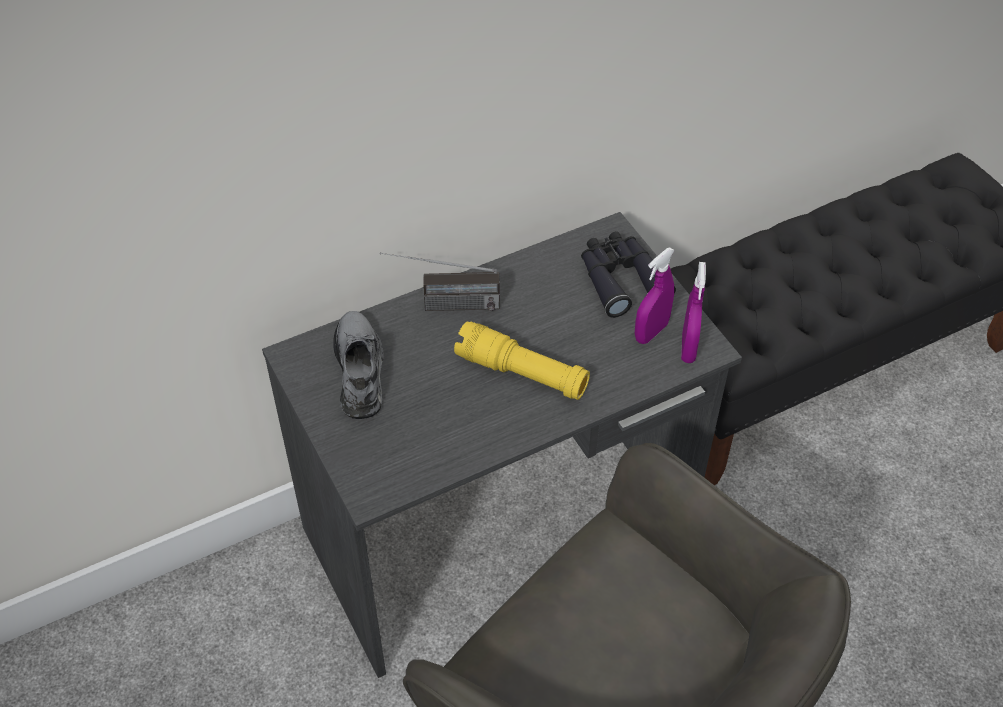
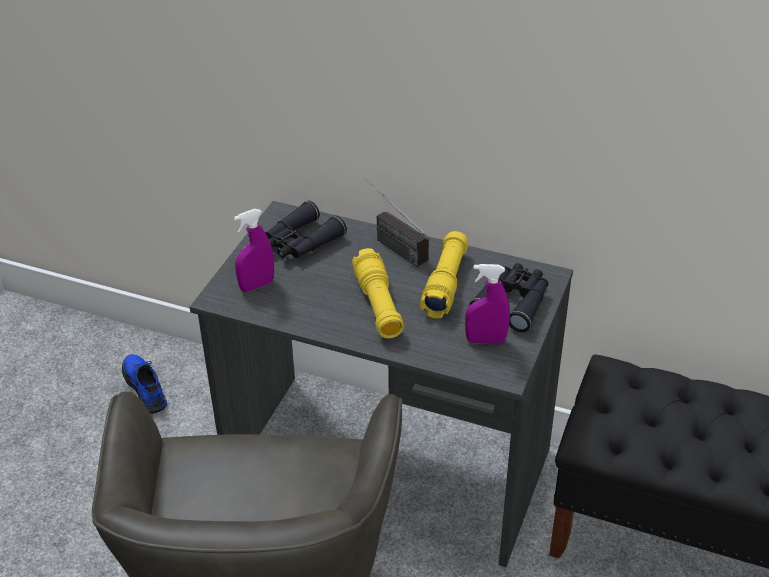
camera: 50 degrees right, 10 degrees down
grey shoe [333,311,384,419] -> black binoculars [265,200,347,258]
purple spray bottle [681,262,706,363] -> purple spray bottle moved to [234,209,274,292]
none -> blue shoe [122,354,167,414]
none -> yellow flashlight [420,231,468,319]

